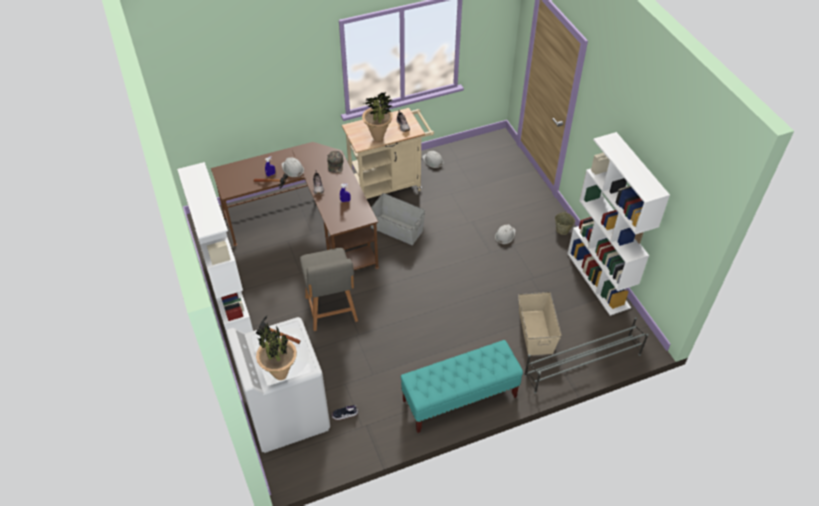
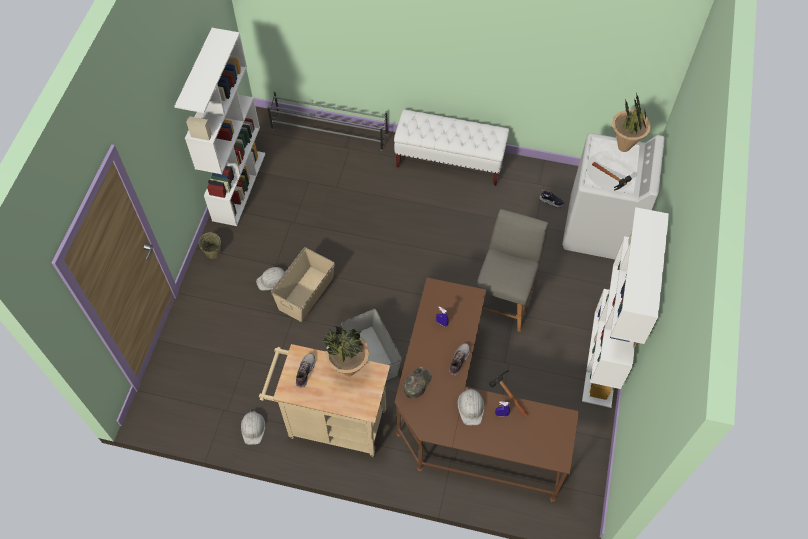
camera: 145 degrees left, 10 degrees up
turquoise bench [401,340,523,433] -> white bench [394,110,509,186]
beige storage box [518,292,561,355] -> beige storage box moved to [271,247,335,322]

